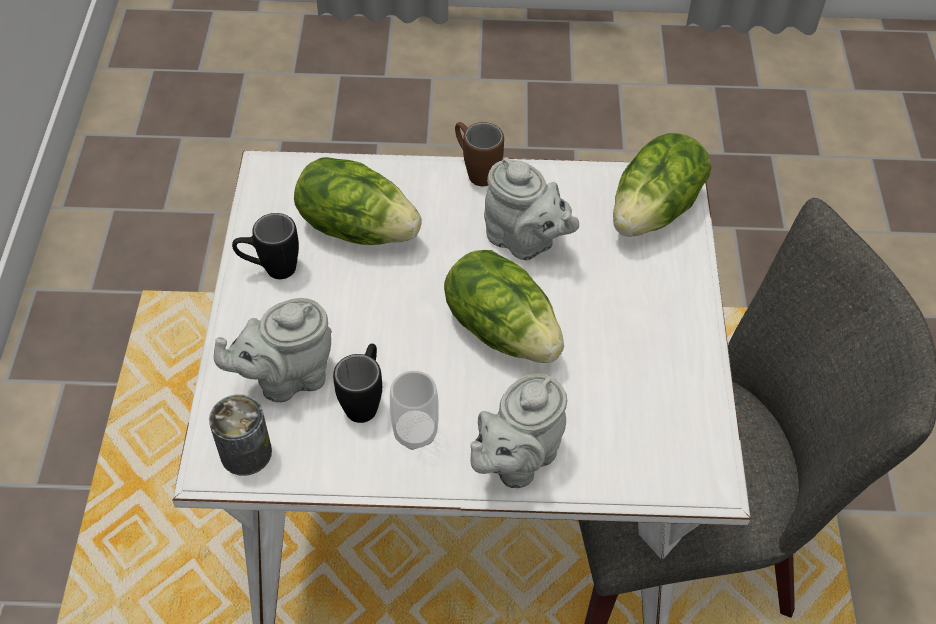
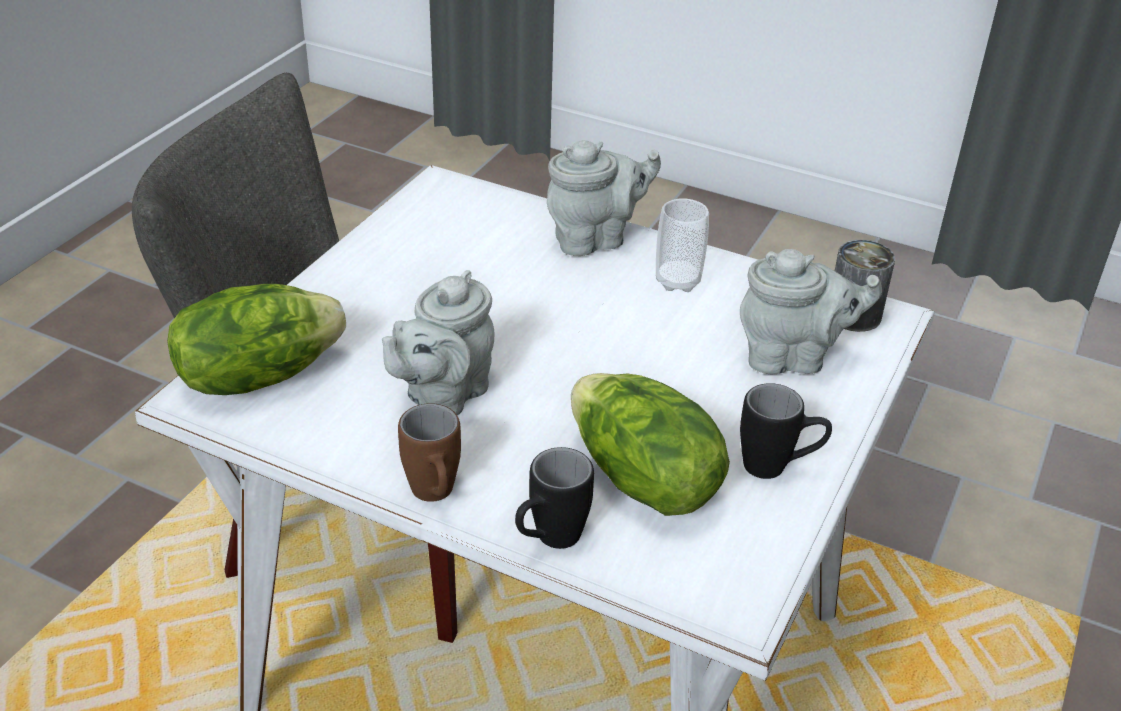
camera: 155 degrees left, 15 degrees down
black mug [333,344,382,423] -> black mug moved to [515,447,594,549]
lettuce [444,250,564,363] -> none
grey teapot [484,157,579,260] -> grey teapot turned 120 degrees counterclockwise [382,270,495,415]

